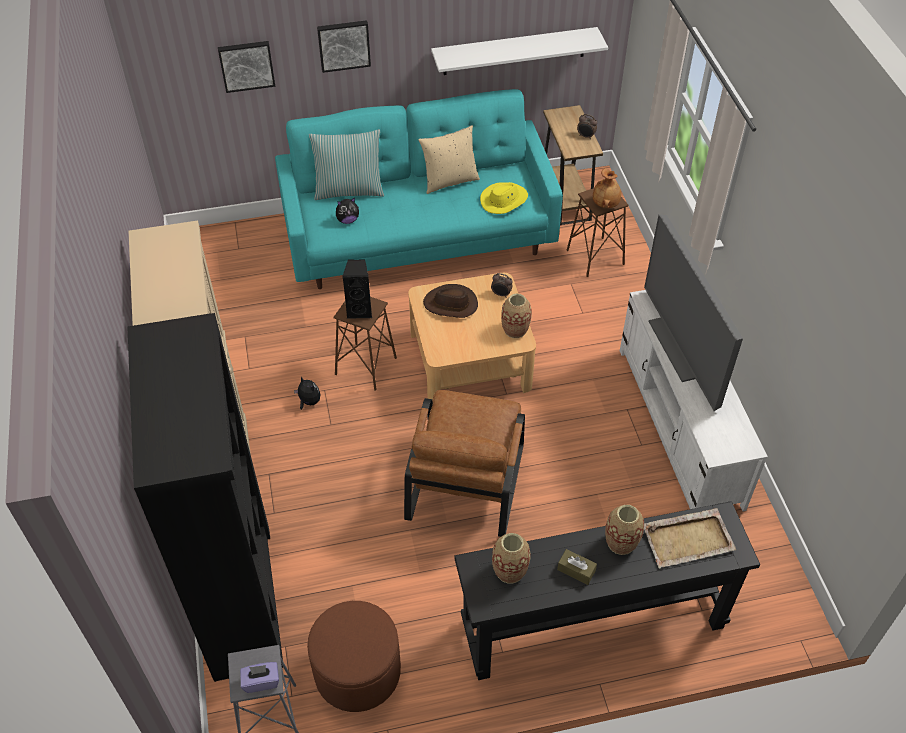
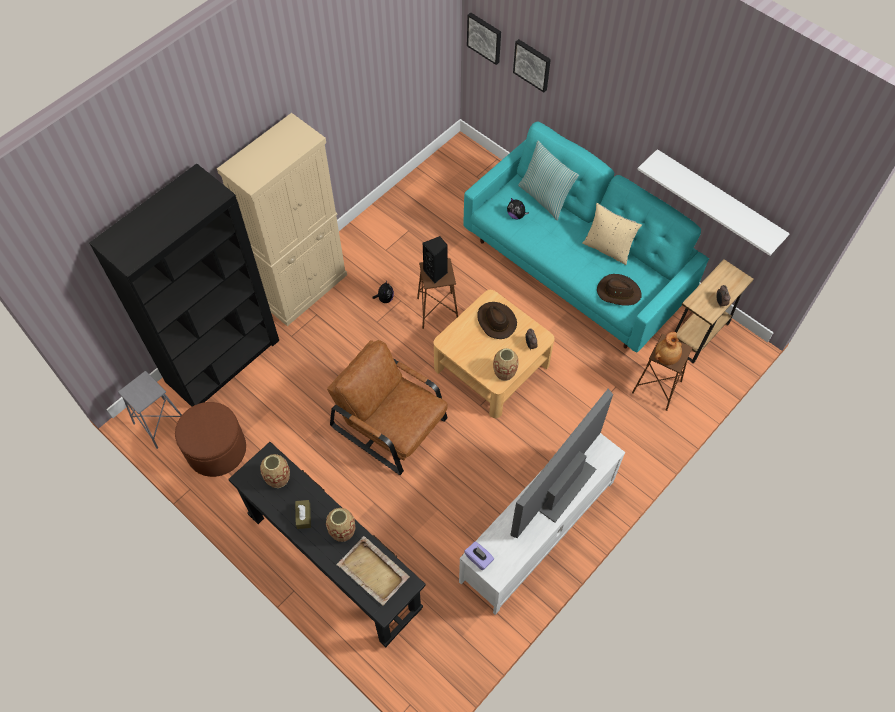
camera: 55 degrees right, 10 degrees up
purple tissue box [240,662,279,693] -> purple tissue box moved to [464,541,494,570]
picture [317,20,371,73] -> picture moved to [467,13,501,65]
brown armchair [404,390,525,537] -> brown armchair turned 60 degrees clockwise [327,340,448,475]
yellow hat [480,182,528,214] -> brown hat [597,274,642,306]

